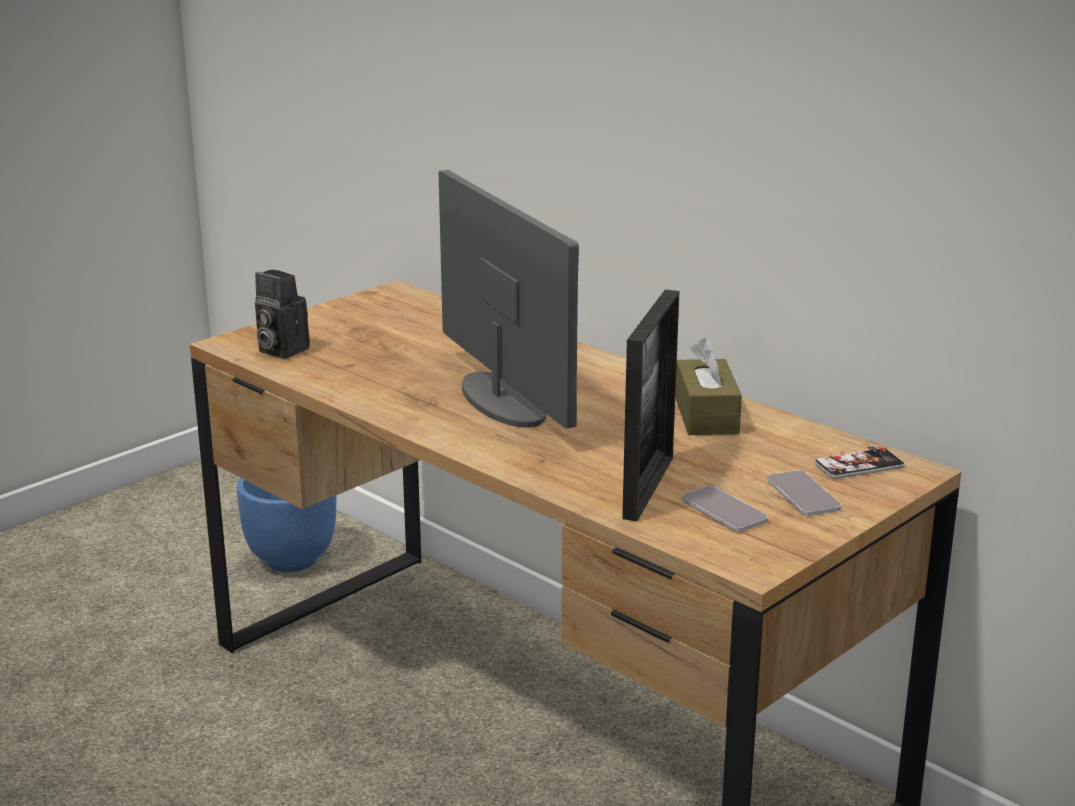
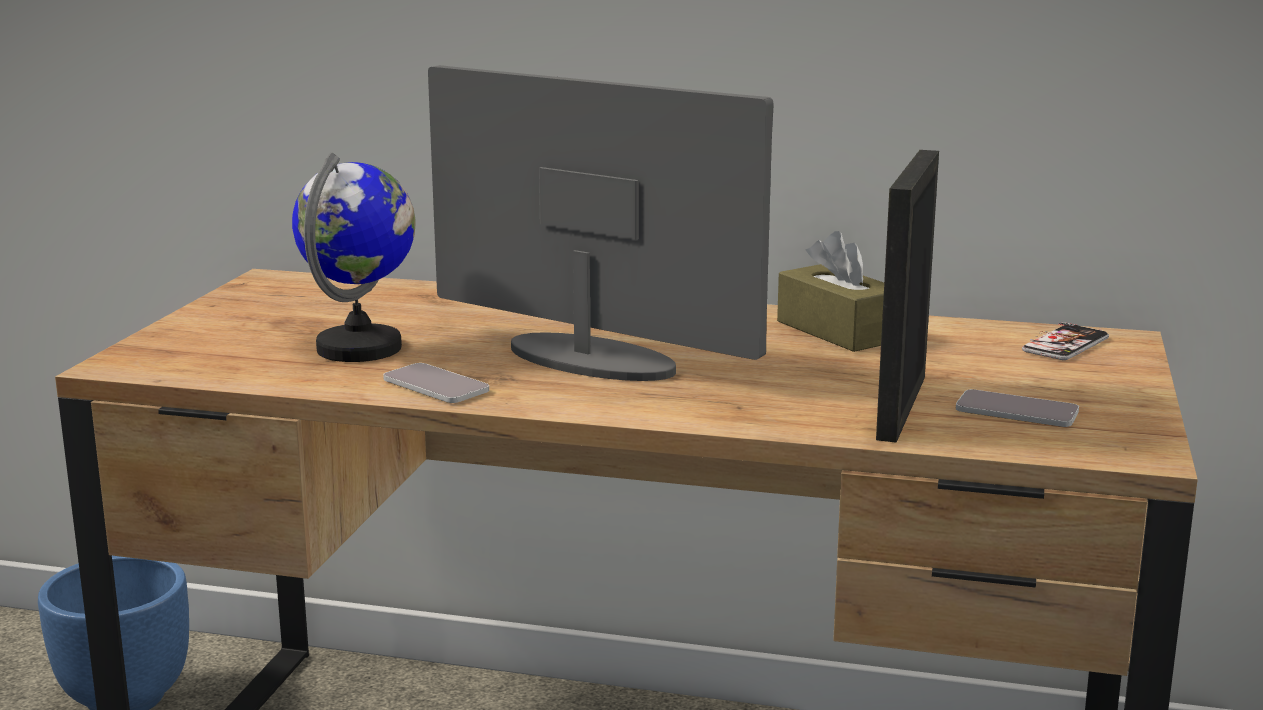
camera: 30 degrees left, 5 degrees down
camera [255,270,310,359] -> none
picture frame [622,290,679,521] -> picture frame turned 150 degrees counterclockwise [876,150,939,443]
phone [767,470,842,516] -> phone moved to [383,363,489,403]
none -> globe [292,152,415,362]

